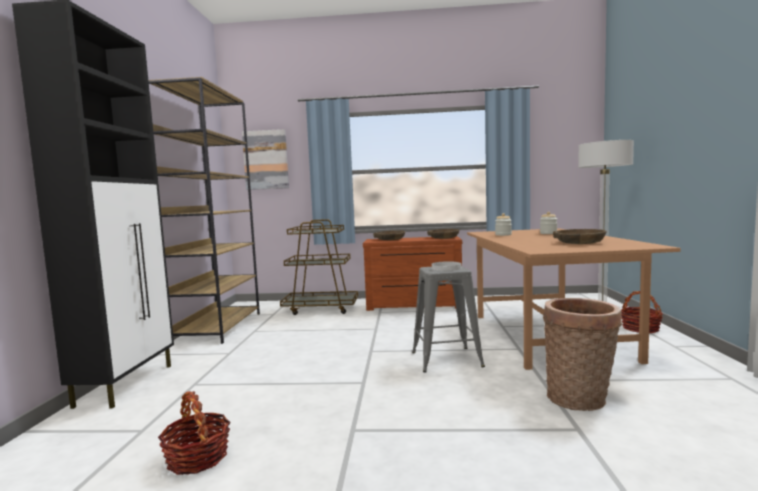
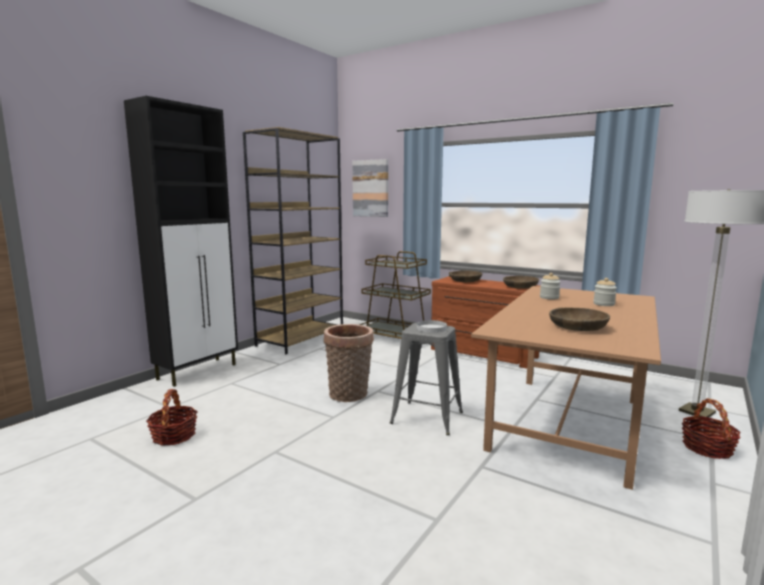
camera: 30 degrees right, 5 degrees up
basket [543,298,622,411] -> basket moved to [324,324,374,402]

